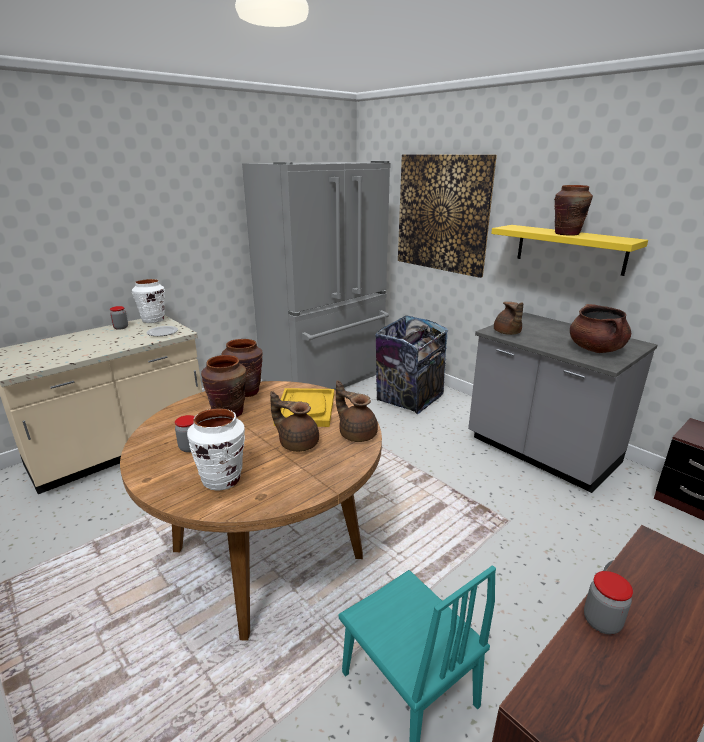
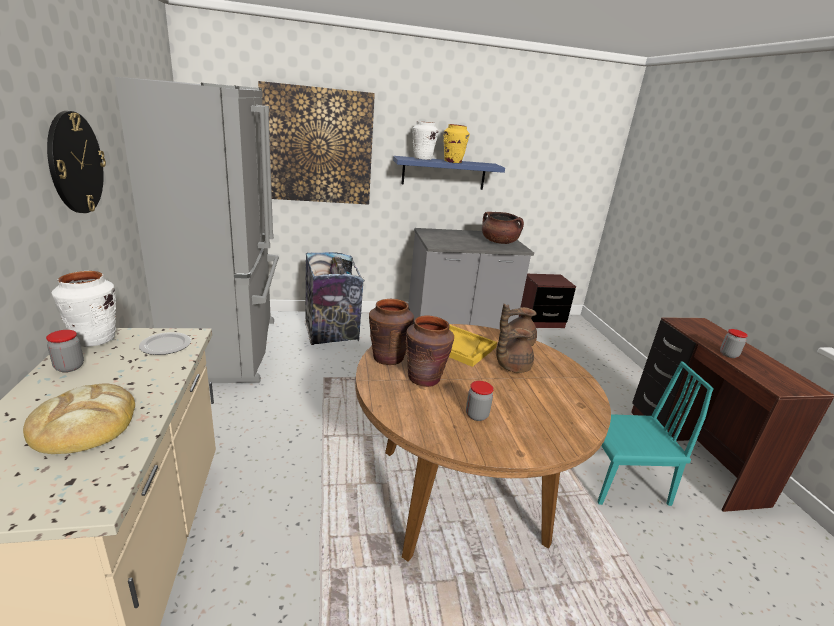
camera: 60 degrees left, 0 degrees up
white vase [187,409,245,491] -> white vase moved to [412,121,438,160]
yellow shelf [491,225,648,276] -> blue shelf [393,156,505,190]
brown teapot [494,302,523,335] -> none
brown vase [554,185,593,236] -> yellow vase [443,124,470,163]
none -> bread [23,383,135,454]
none -> wall clock [47,111,106,213]

